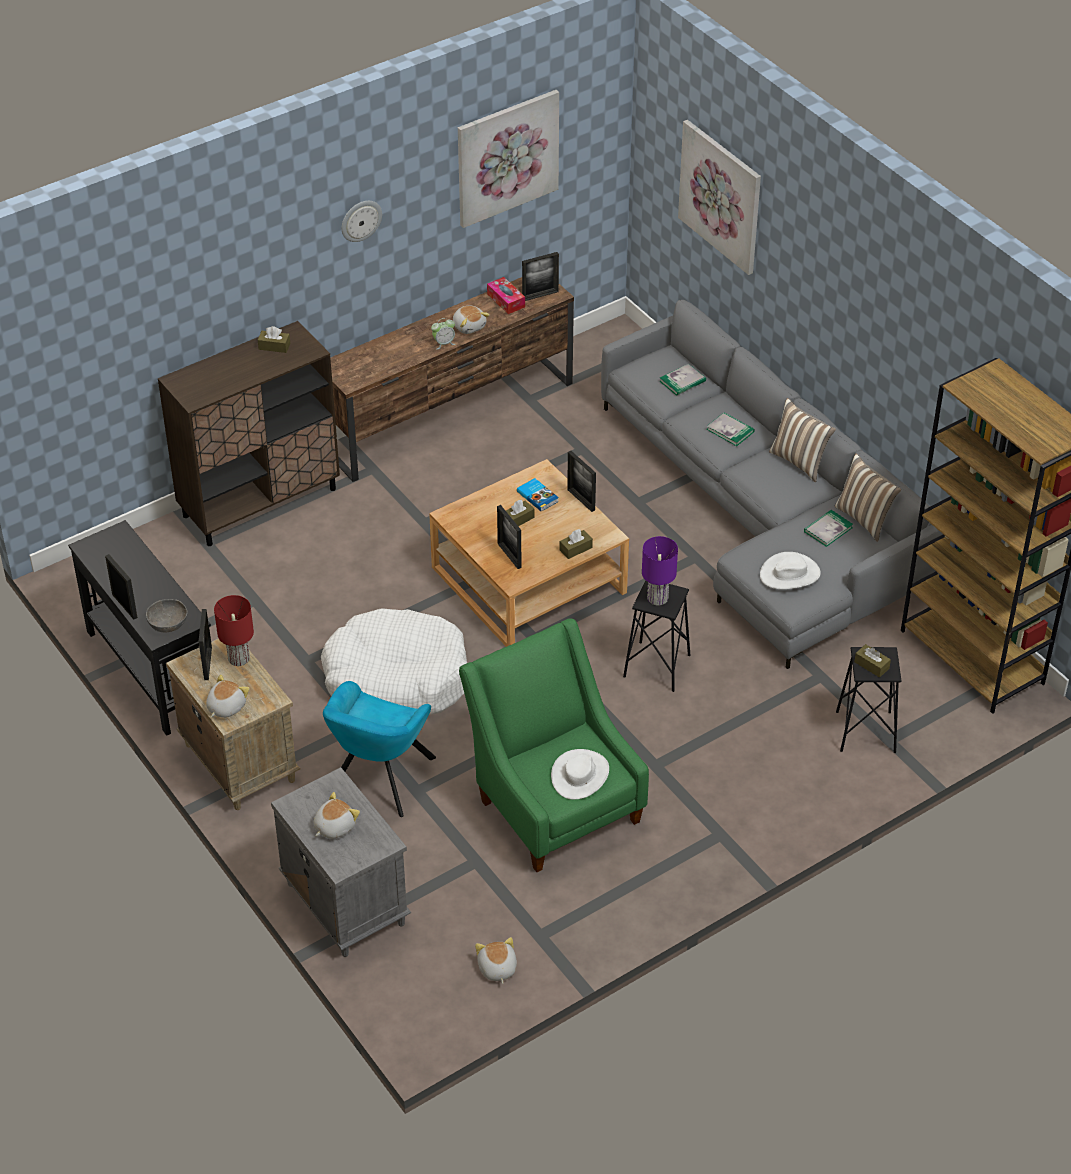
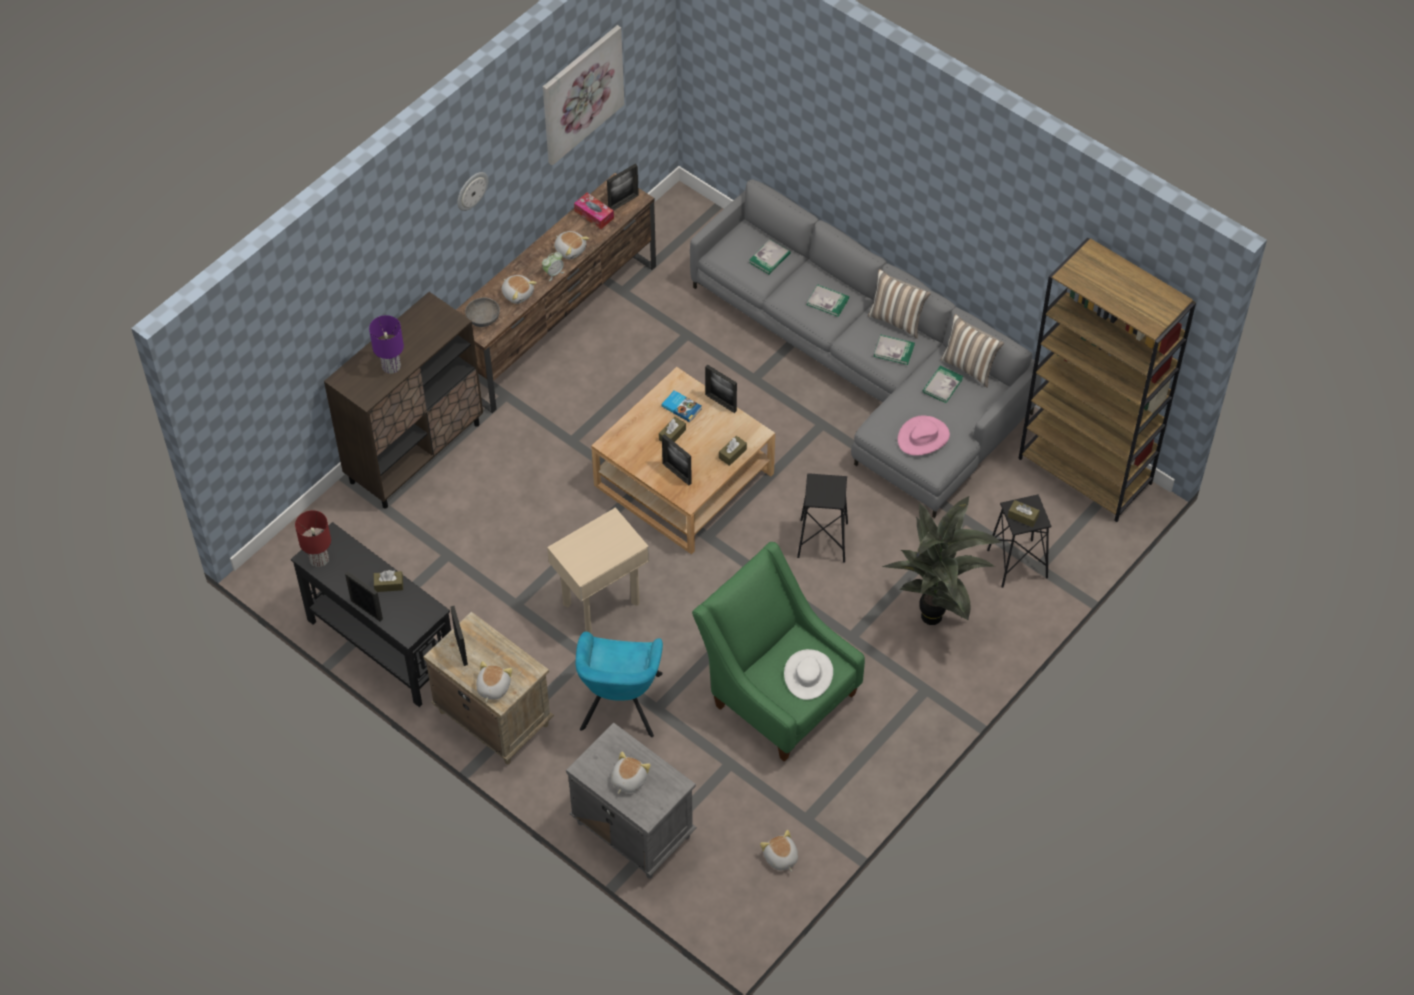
camera: 15 degrees left, 10 degrees up
grey bowl [146,599,188,632] -> grey bowl moved to [465,297,500,327]
red table lamp [214,595,254,666] -> red table lamp moved to [295,510,331,567]
brown tissue box [258,326,290,353] -> brown tissue box moved to [374,570,403,592]
white dog bed [321,608,467,715] -> beige side table [547,507,649,633]
purple table lamp [642,536,678,605] -> purple table lamp moved to [369,315,404,374]
picture [678,120,761,275] -> none
white hat [760,552,821,589] -> pink hat [898,415,950,456]
none -> plush toy [502,275,537,304]
none -> book [874,335,915,365]
none -> potted plant [882,496,1002,625]

